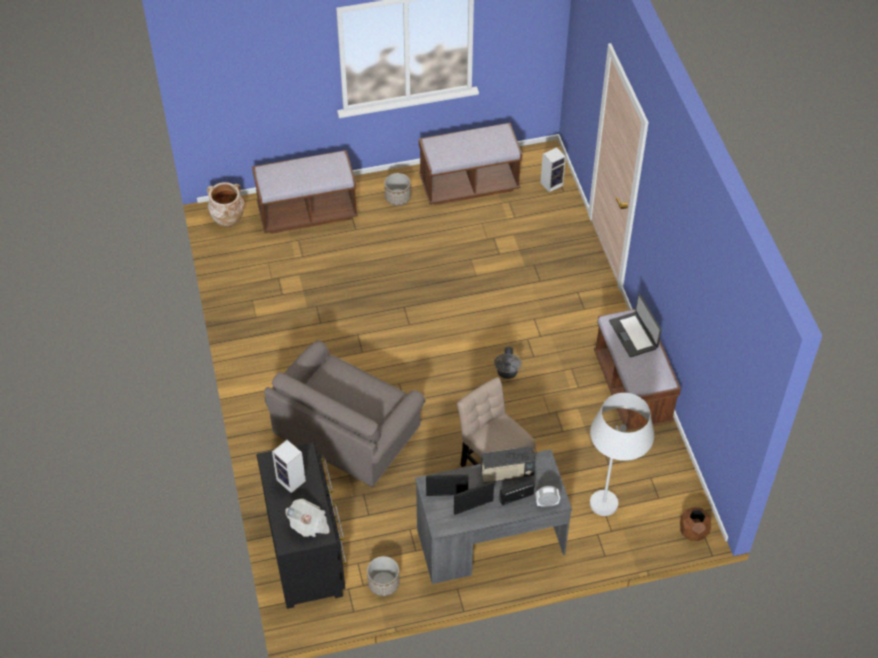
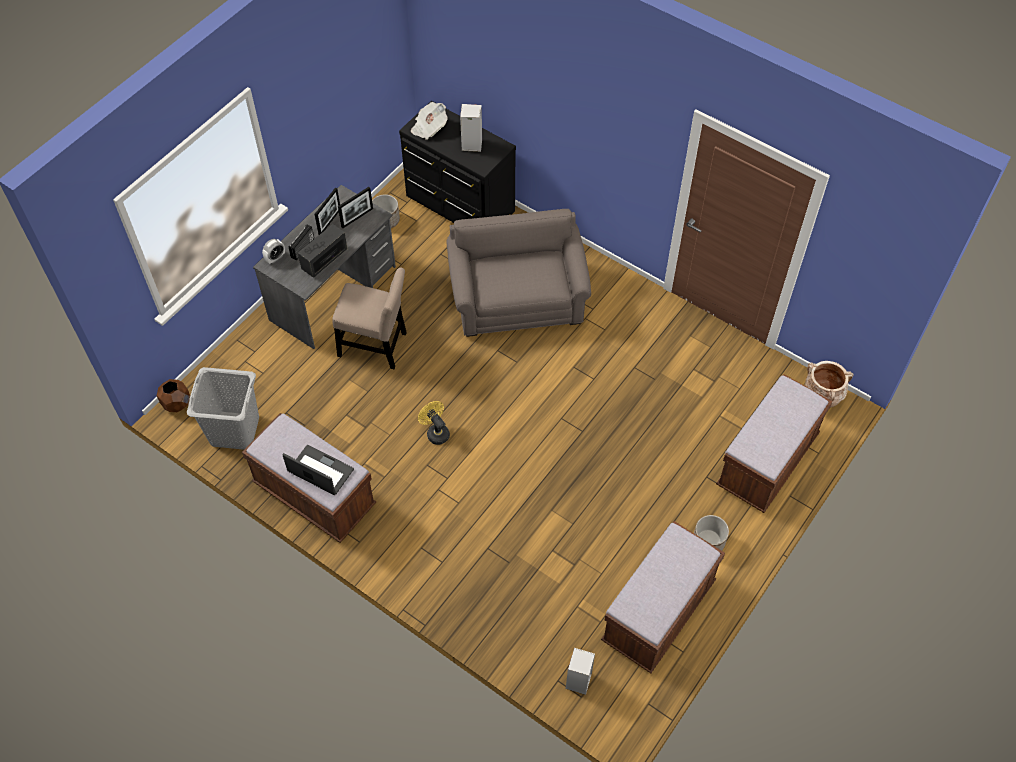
camera: 140 degrees right, 5 degrees up
grey fan [494,347,522,379] -> yellow fan [418,401,450,445]
white floor lamp [590,393,654,516] -> none
none -> grey laundry basket [187,367,259,450]

